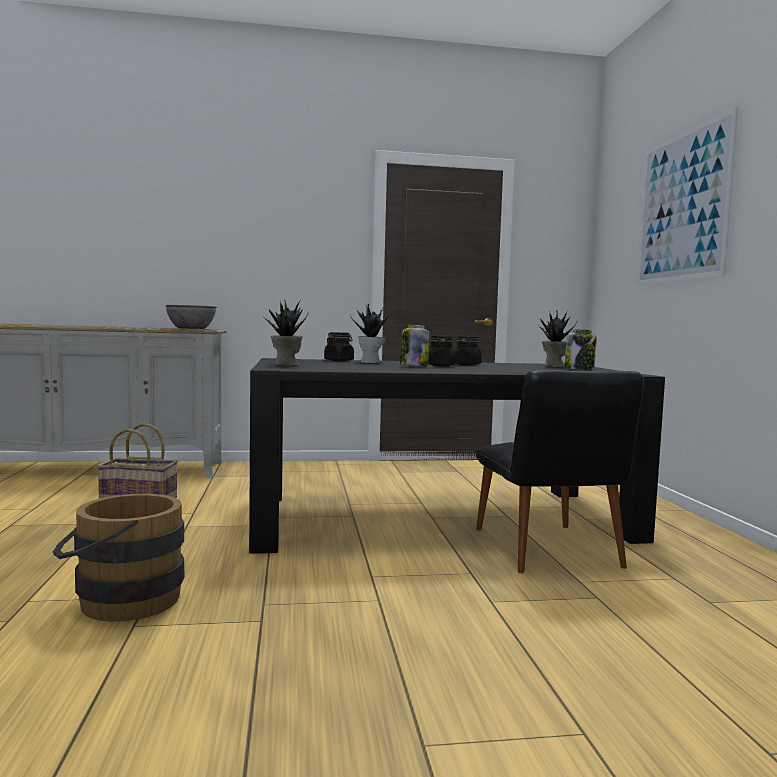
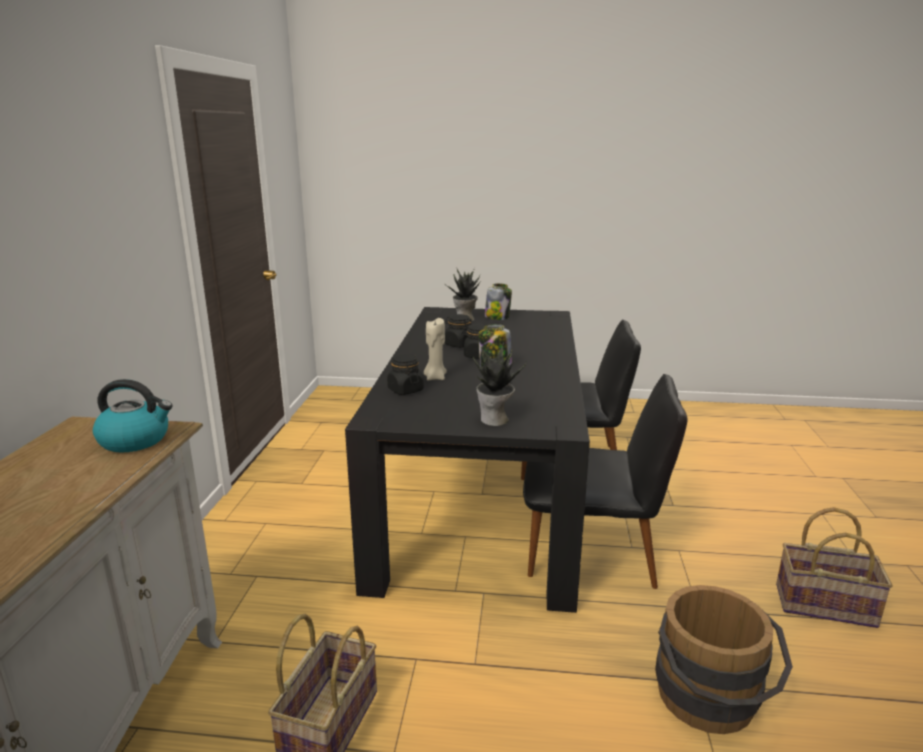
camera: 75 degrees left, 15 degrees up
grey bowl [165,305,217,329] -> kettle [93,379,173,453]
potted plant [350,304,389,363] -> beige candle [424,318,447,380]
picture [637,107,739,285] -> none
none -> black chair [523,374,688,589]
none -> basket [776,507,893,628]

